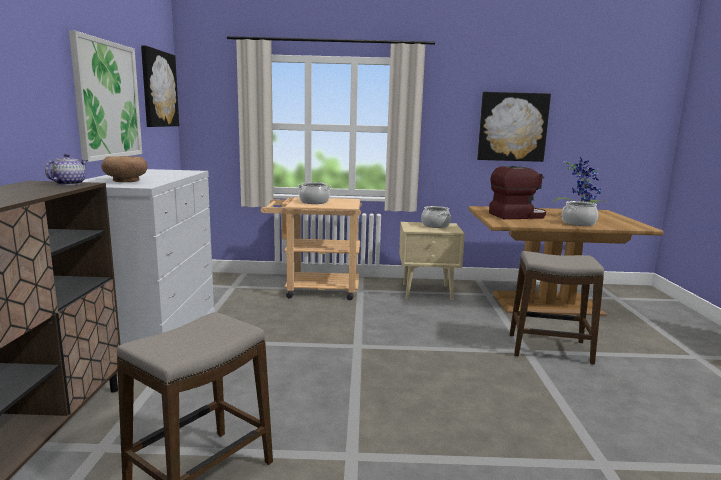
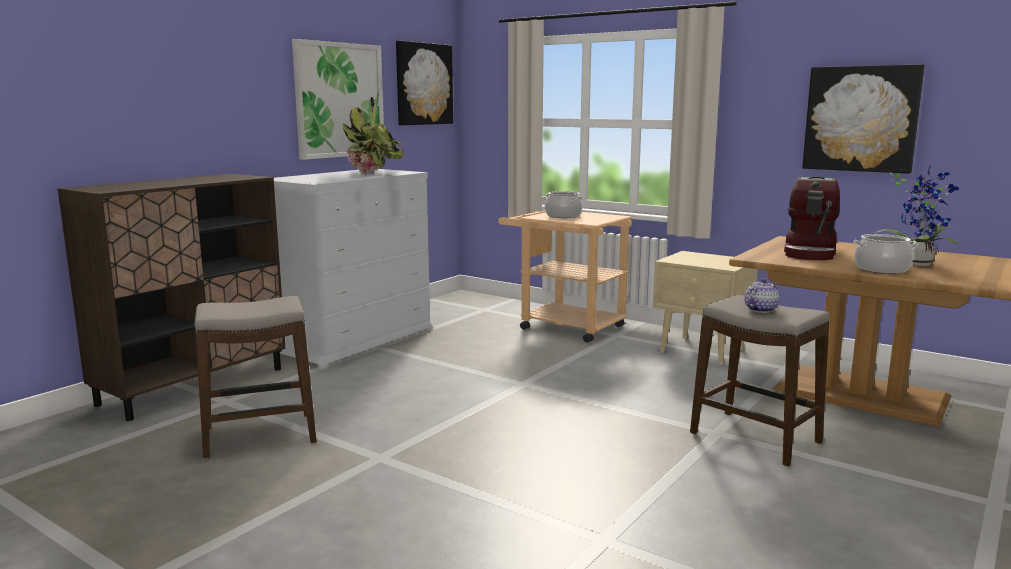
camera: 35 degrees right, 0 degrees up
teapot [45,154,88,185] -> teapot moved to [744,278,779,313]
brown bowl [101,156,148,182] -> none
cooking pot [421,206,451,228] -> none
coffee machine [489,166,546,219] -> coffee machine turned 90 degrees clockwise [784,176,840,260]
none -> potted plant [343,97,404,174]

